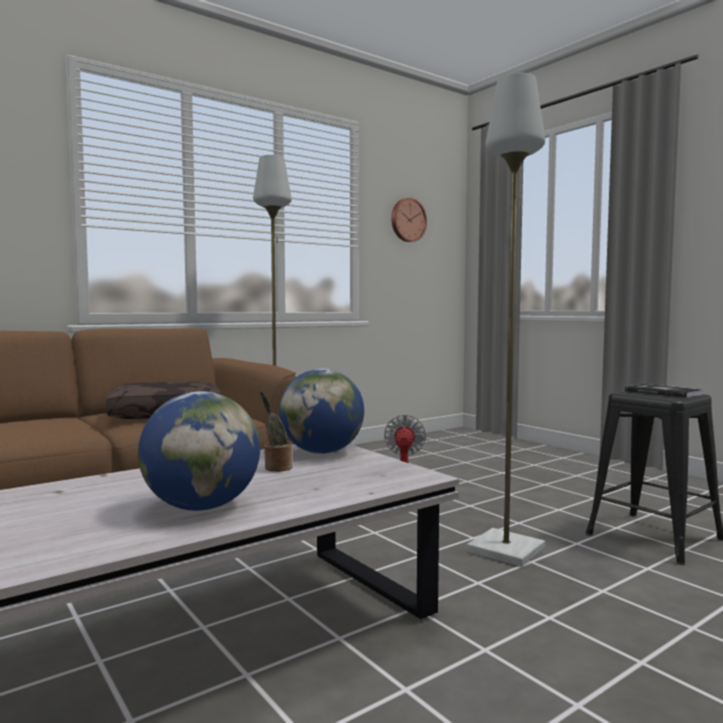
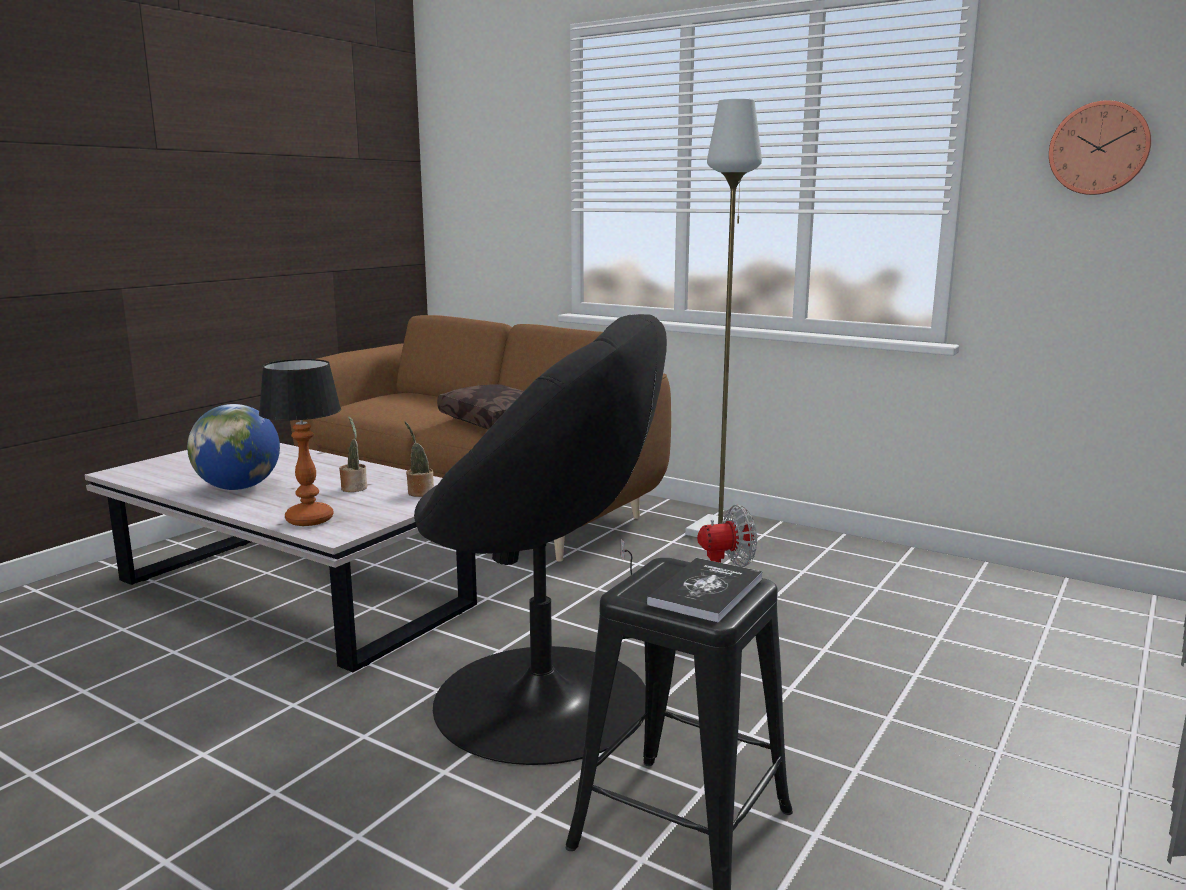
camera: 70 degrees right, 10 degrees up
globe [279,369,364,454] -> potted plant [405,421,434,497]
grey floor lamp [467,73,545,567] -> black armchair [414,314,667,765]
none -> table lamp [259,359,341,526]

